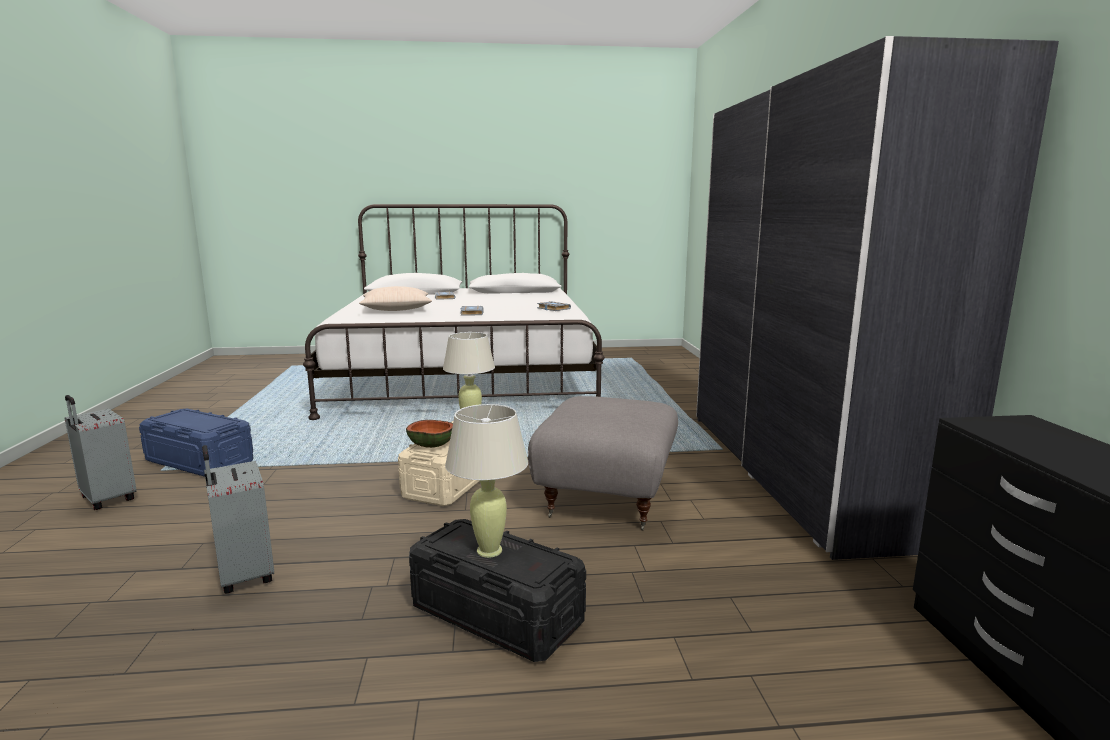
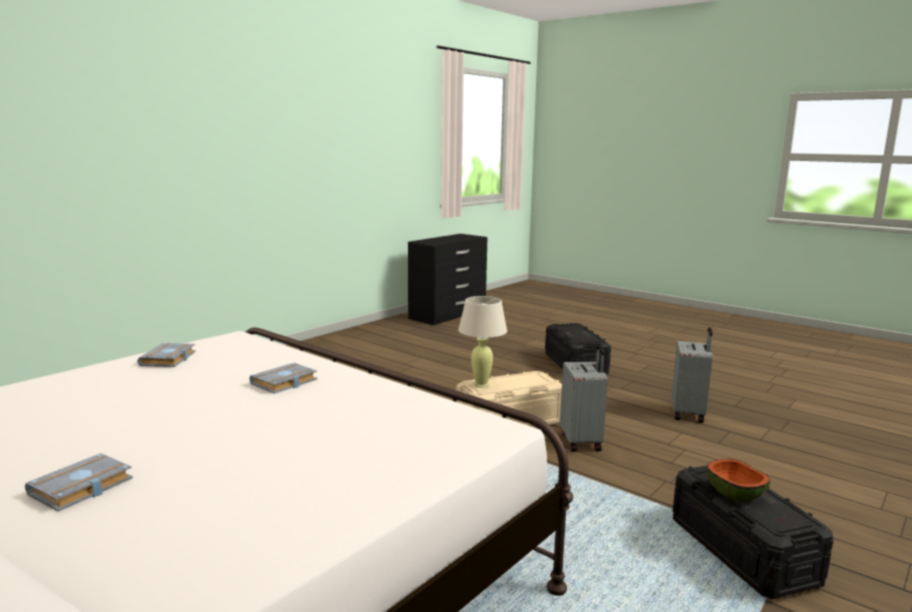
camera: 135 degrees left, 0 degrees up
grey suitcase [65,395,136,510] -> grey suitcase moved to [560,345,608,452]
blue storage box [139,409,253,477] -> black storage box [673,466,833,599]
beige pillow [359,286,432,311] -> none
bowl [406,420,453,448] -> bowl moved to [707,459,771,501]
beige table lamp [445,404,528,558] -> none
grey ottoman [528,396,678,531] -> none
grey wardrobe [696,36,1059,560] -> none

